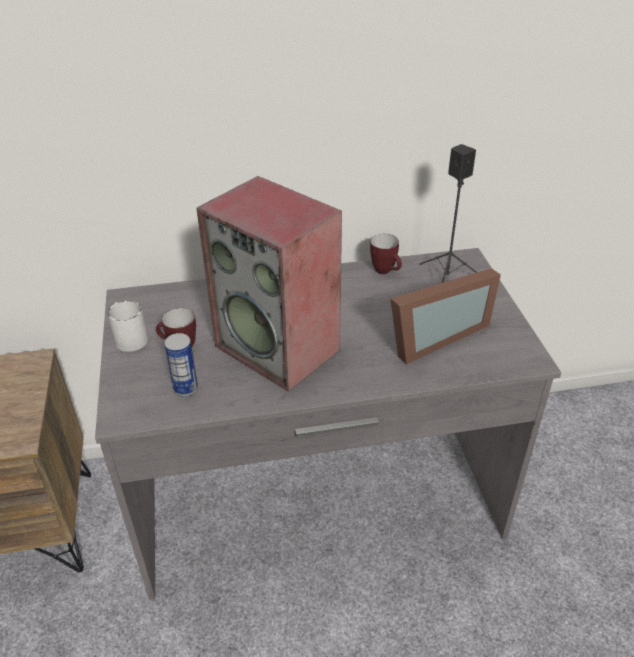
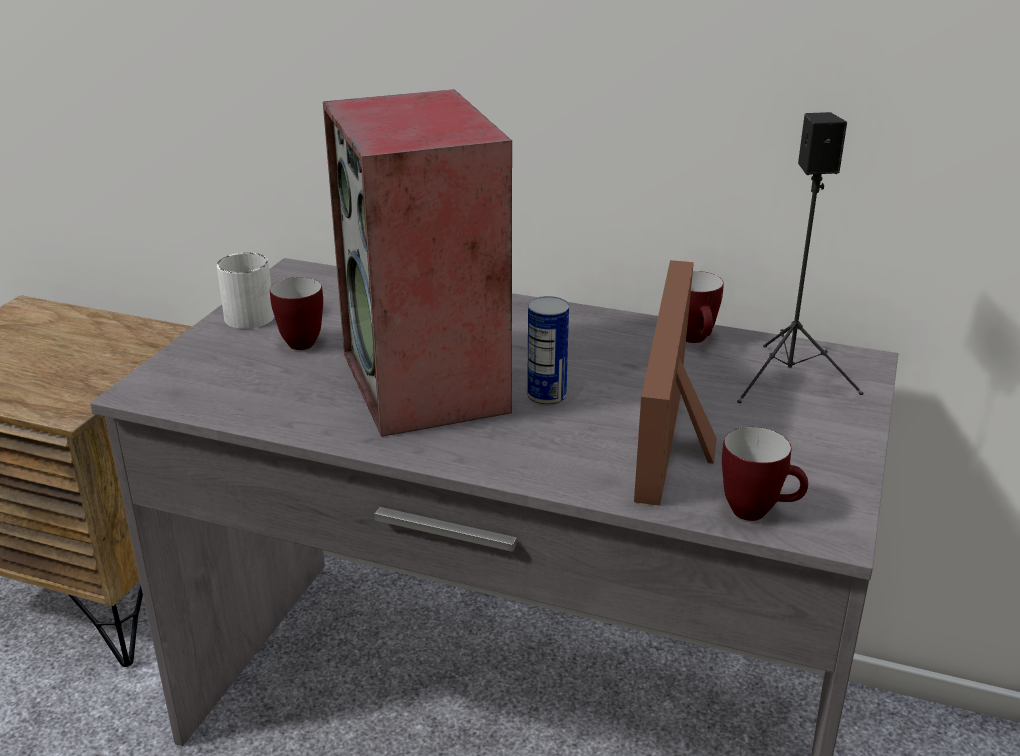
camera: 30 degrees right, 10 degrees down
can [164,333,198,397] -> can moved to [527,296,569,406]
picture frame [390,268,501,364] -> picture frame turned 105 degrees clockwise [634,260,717,506]
none -> mug [722,427,808,521]

